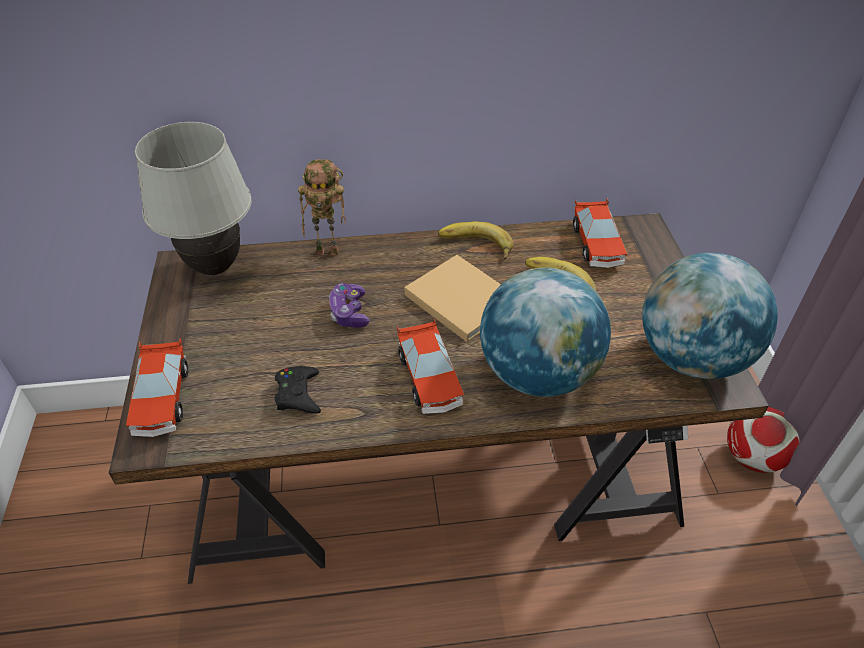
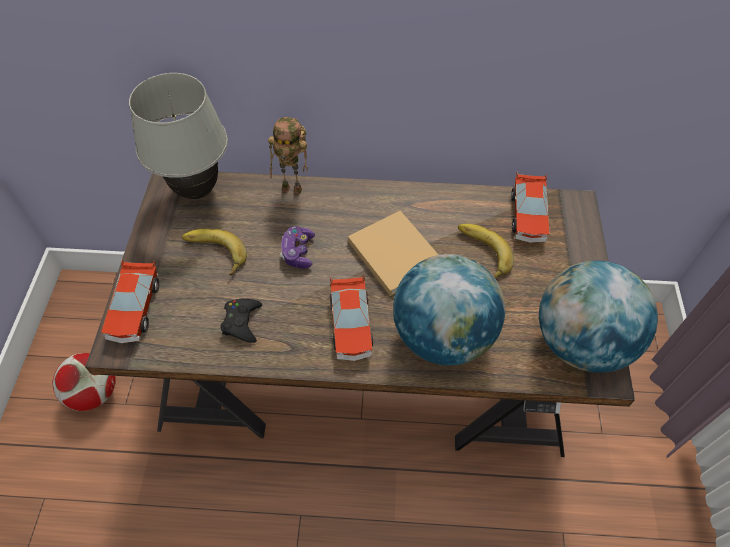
camera: 10 degrees right, 10 degrees up
banana [438,221,513,260] -> banana moved to [182,229,247,276]
football [727,407,799,473] -> football moved to [53,353,116,411]

